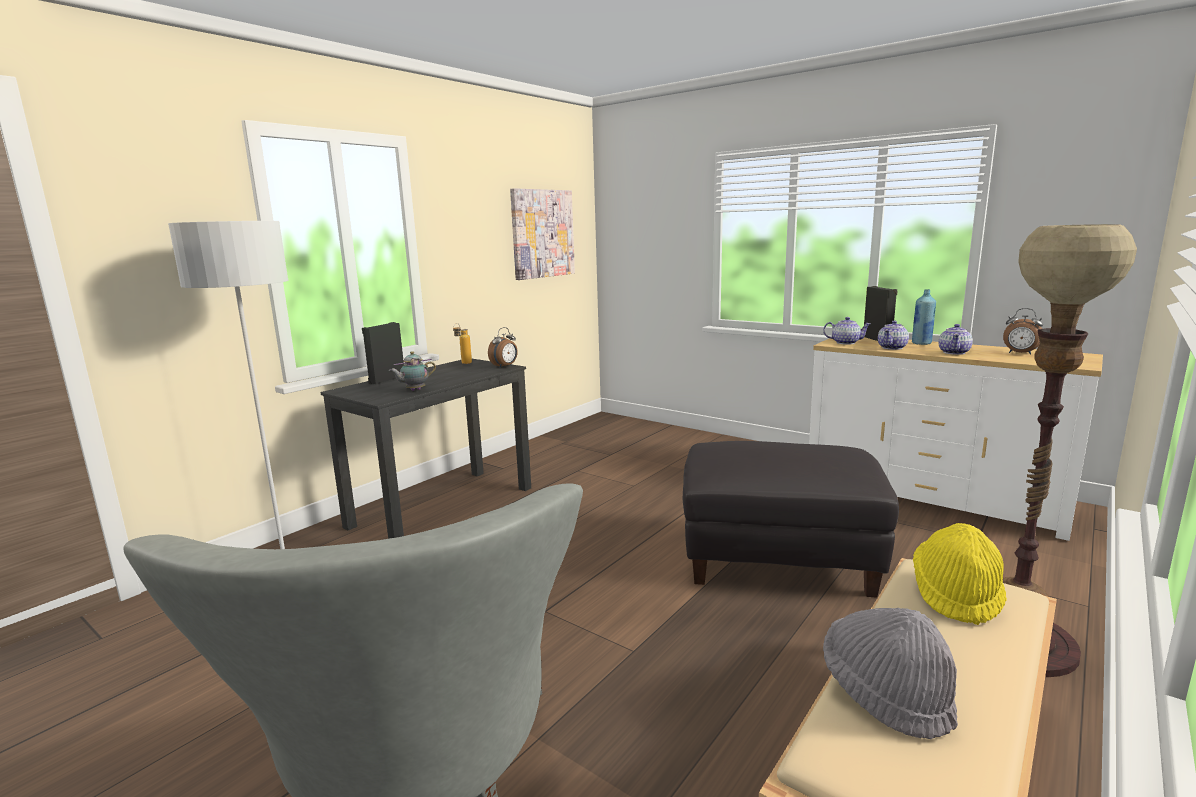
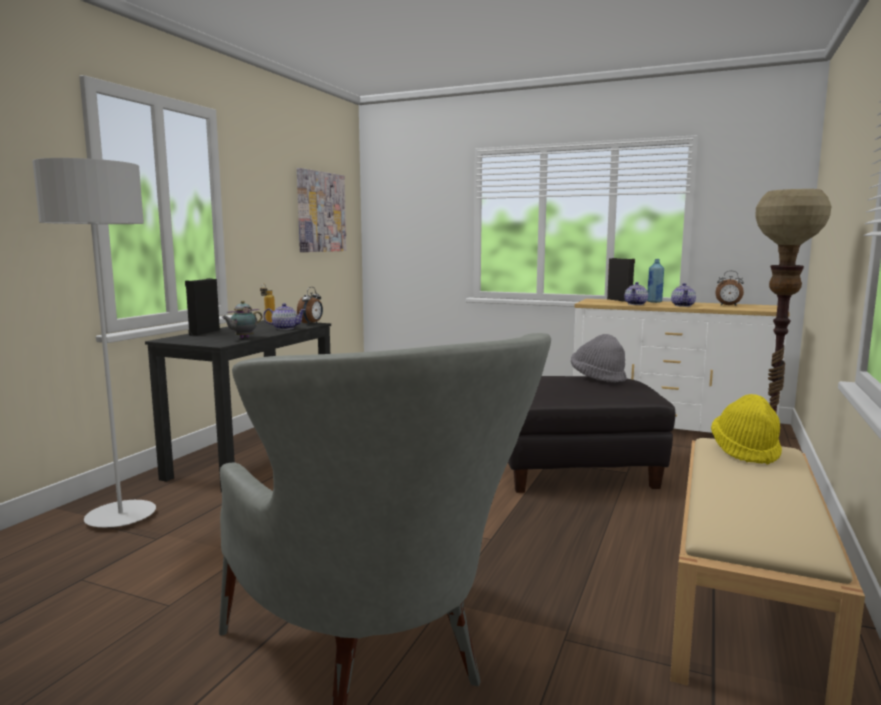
camera: 15 degrees left, 5 degrees down
teapot [823,317,871,345] -> teapot moved to [263,303,306,330]
grey hat [823,608,958,739] -> grey hat moved to [571,334,627,383]

